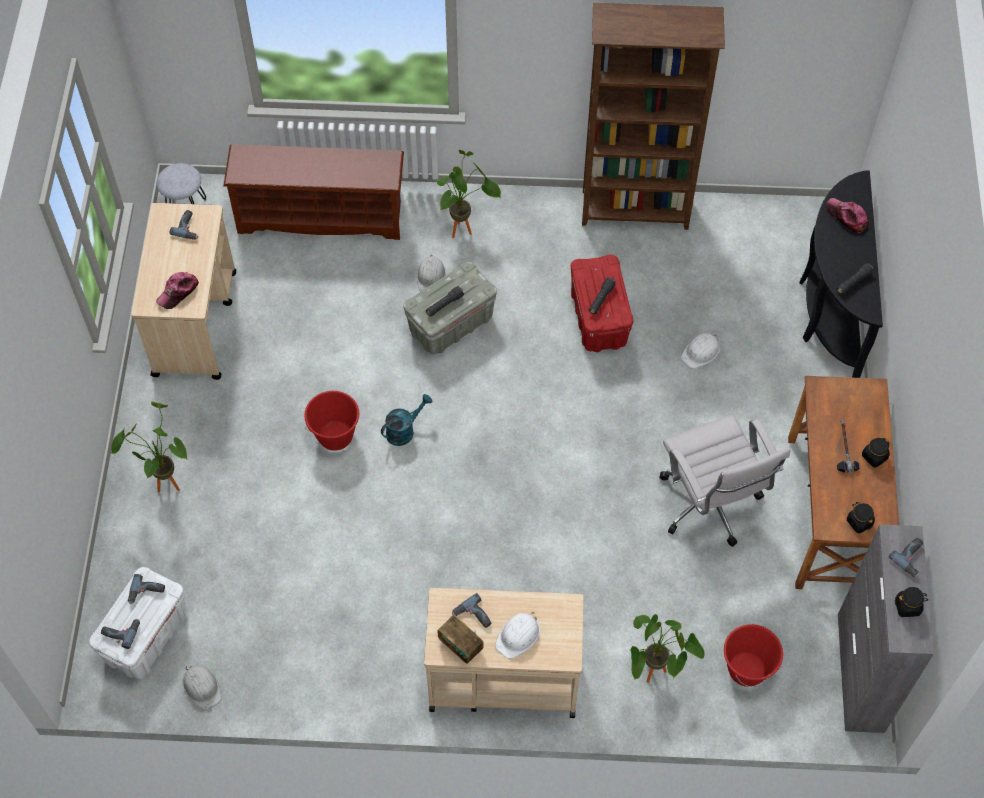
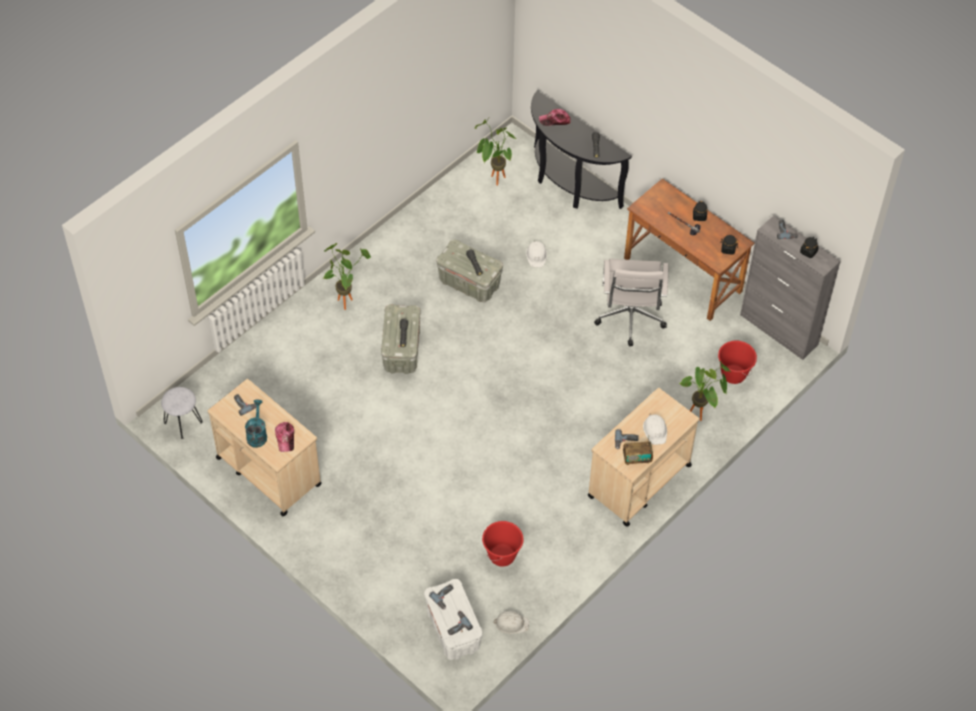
camera: 50 degrees left, 5 degrees down
potted plant [111,401,188,492] -> potted plant moved to [475,117,516,186]
brown shoe rack [223,144,404,240] -> none
red bucket [304,391,359,451] -> red bucket moved to [482,521,524,567]
turquoise watering can [381,394,432,446] -> turquoise watering can moved to [245,400,267,448]
white hard hat [417,255,446,291] -> none
red storage box [571,255,633,352] -> grey storage box [436,239,503,302]
brown bookcase [582,3,725,230] -> none
white office chair [659,415,791,547] -> white office chair turned 75 degrees clockwise [594,259,669,347]

